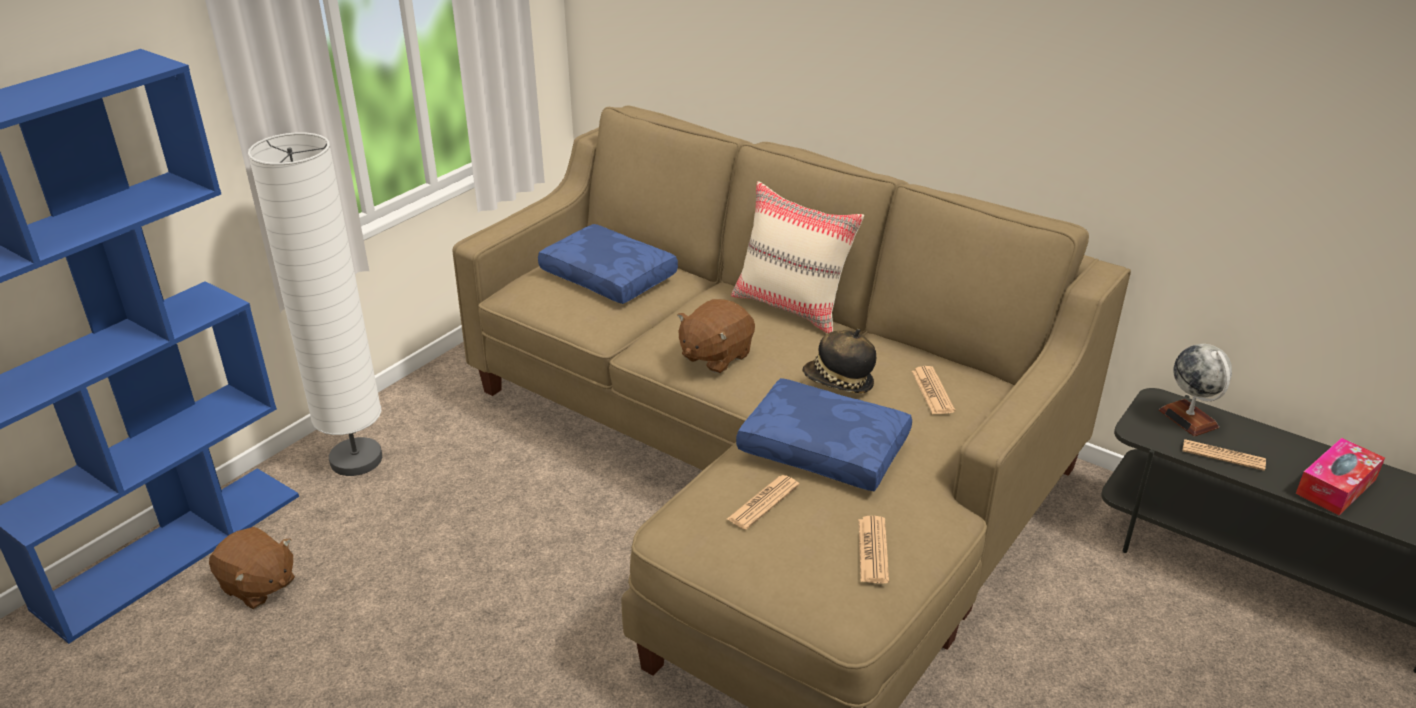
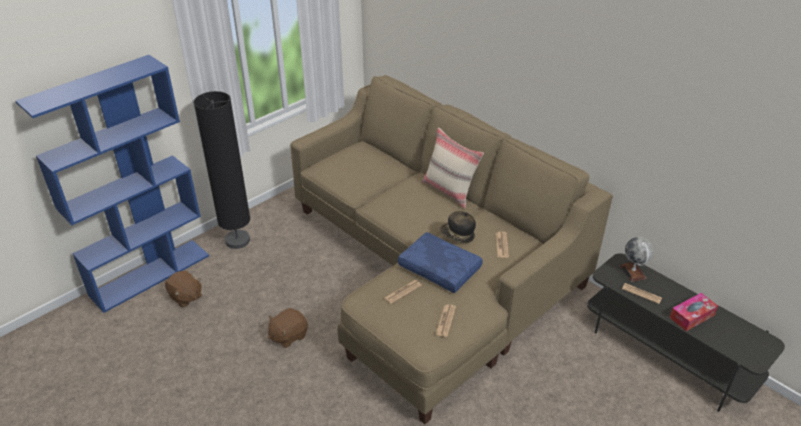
camera: 10 degrees right, 5 degrees up
white floor lamp [248,132,382,476] -> black floor lamp [193,91,250,249]
blue pillow [538,224,678,304] -> none
brown plush toy [677,299,755,373] -> brown plush toy moved to [268,308,308,348]

